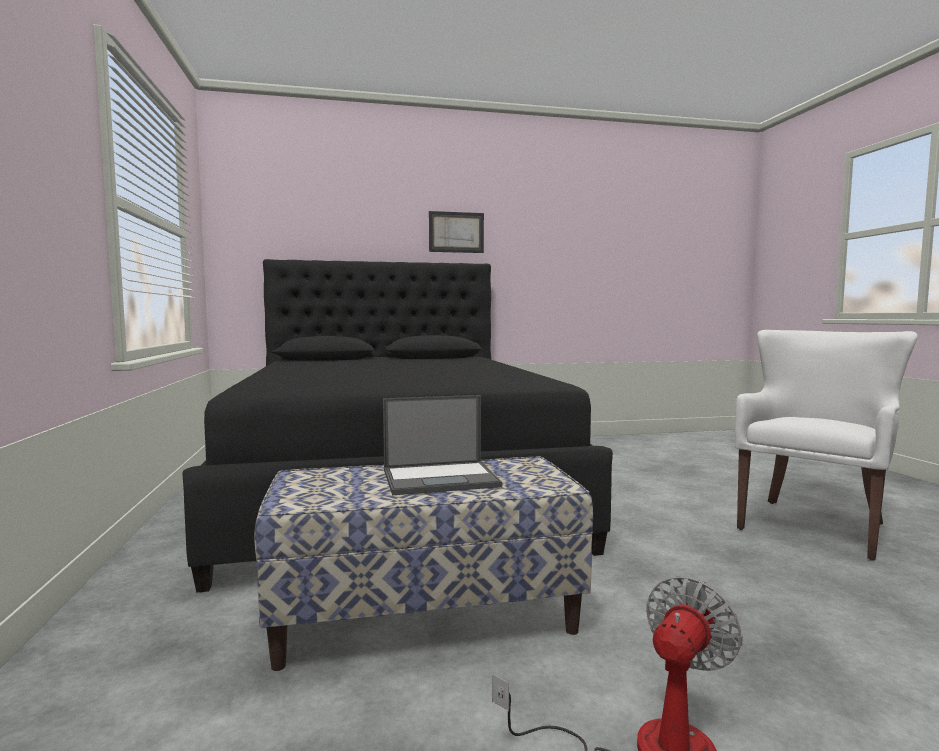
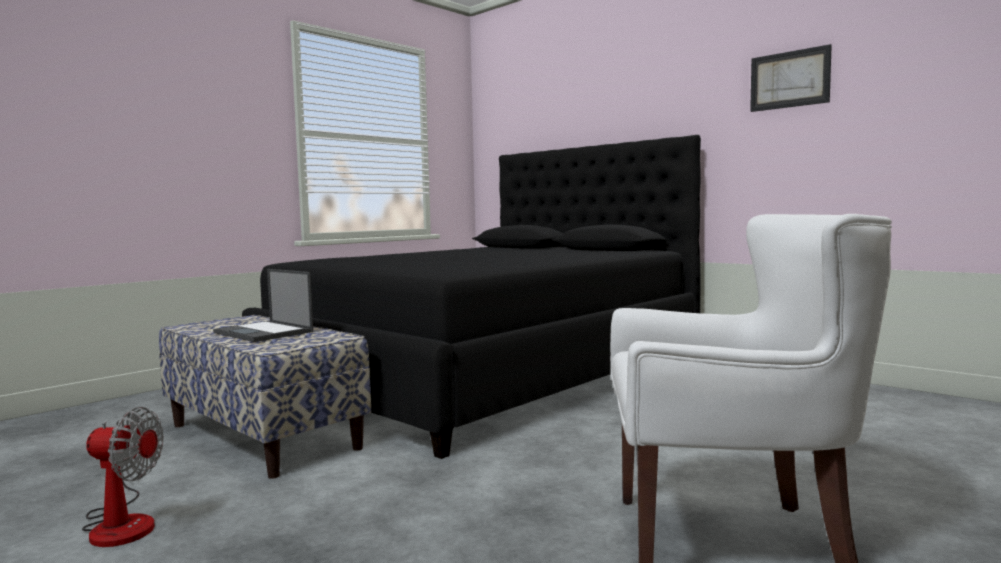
camera: 55 degrees right, 0 degrees up
picture [429,211,484,253] -> picture moved to [750,44,832,112]

